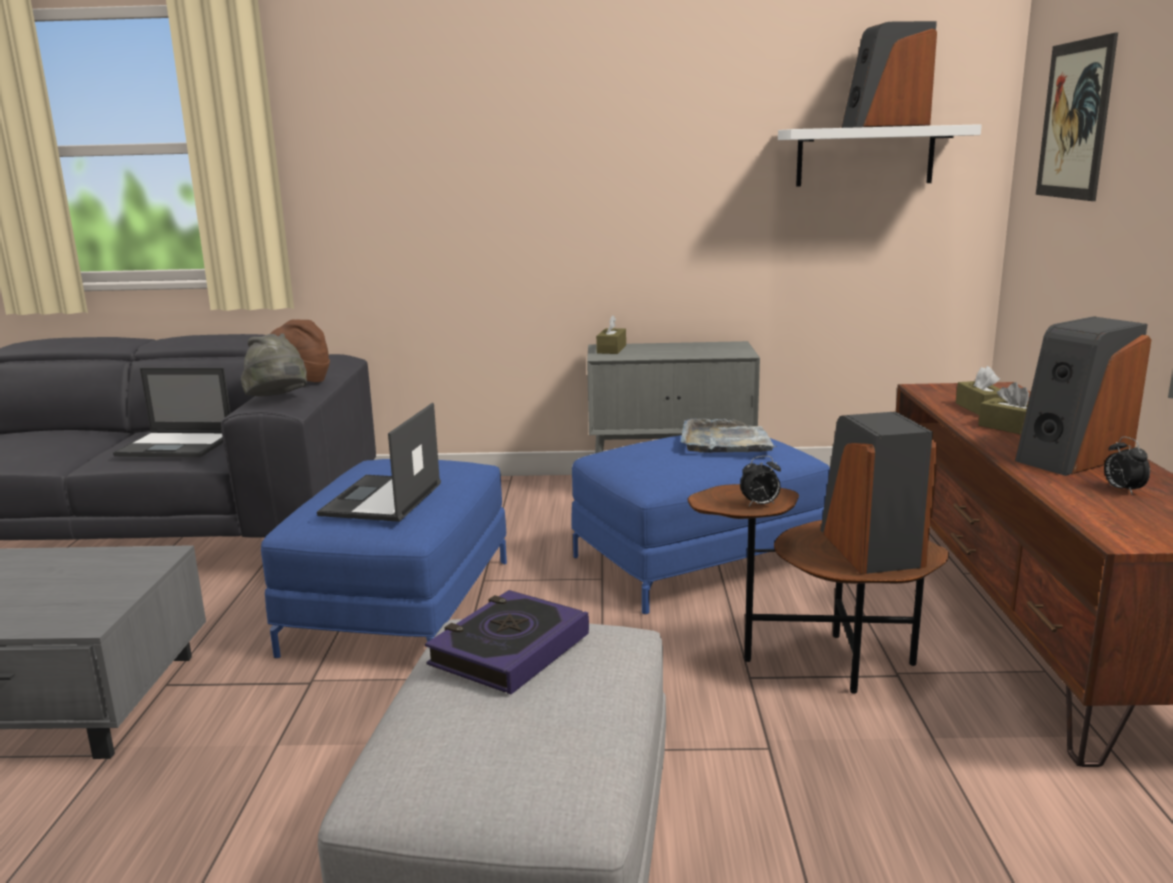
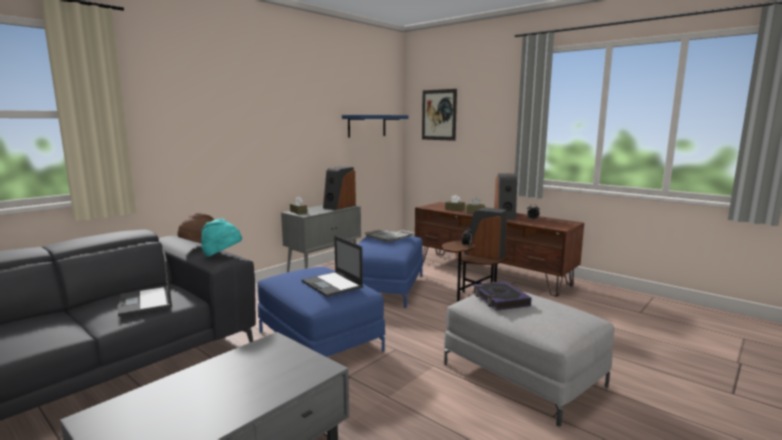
camera: 50 degrees left, 5 degrees down
laptop [113,368,231,457] -> laptop turned 105 degrees clockwise [118,247,172,317]
grey hat [241,333,307,396] -> turquoise hat [201,219,242,257]
white shelf [778,124,982,186] -> blue shelf [342,115,408,138]
speaker [841,21,937,128] -> speaker moved to [323,166,356,210]

